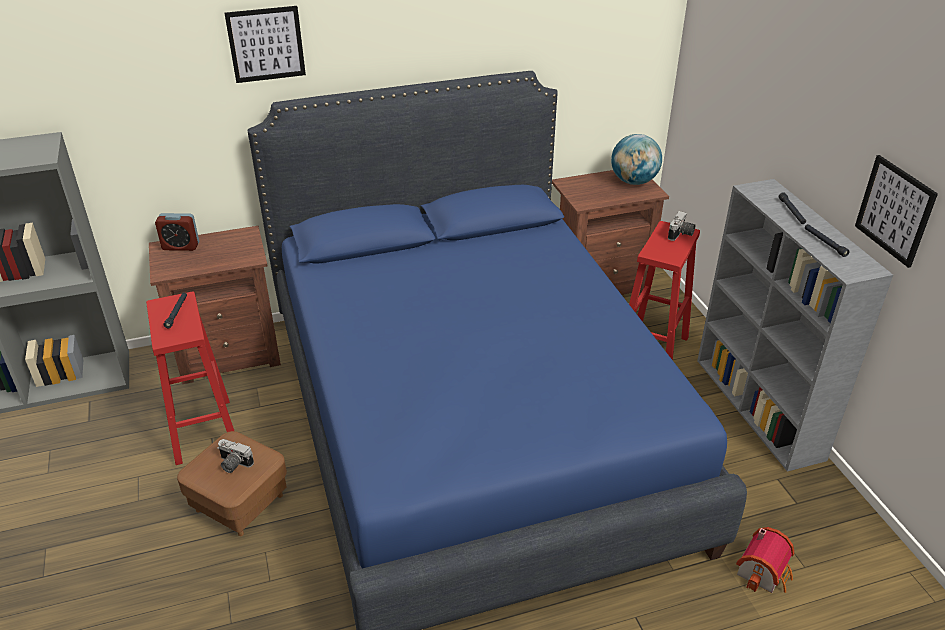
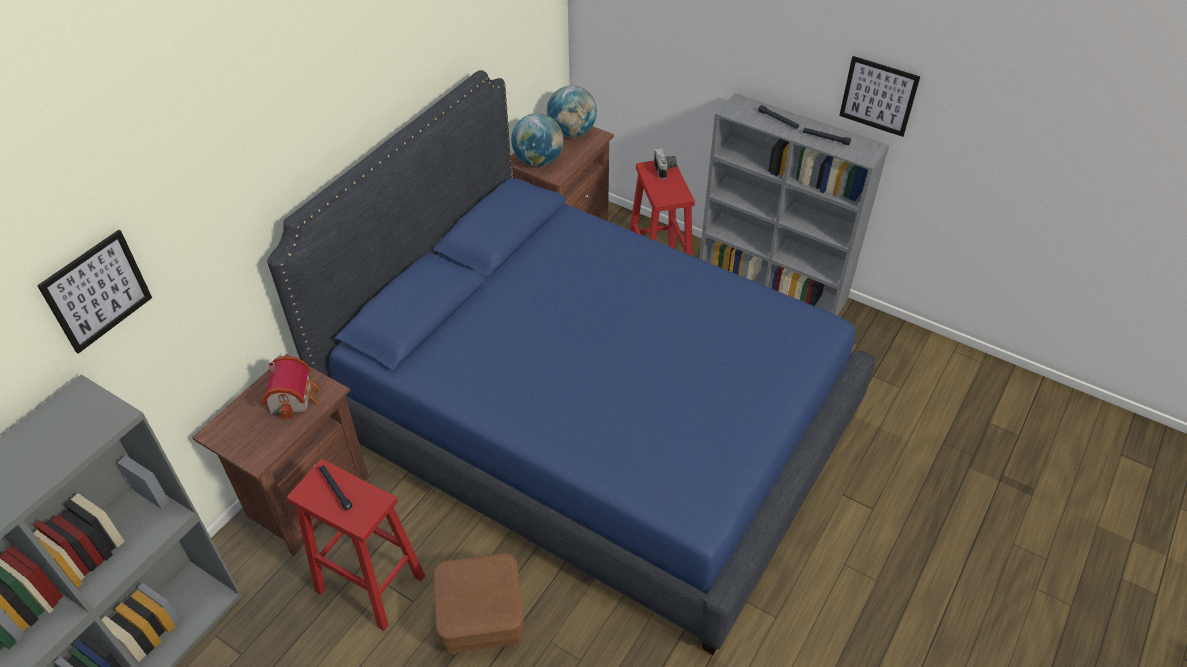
camera: 40 degrees left, 10 degrees up
alarm clock [155,213,199,251] -> none
camera [217,439,254,473] -> none
picture [225,6,306,83] -> picture moved to [37,230,152,354]
toy house [736,527,794,593] -> toy house moved to [262,356,321,420]
none -> globe [511,113,564,166]

